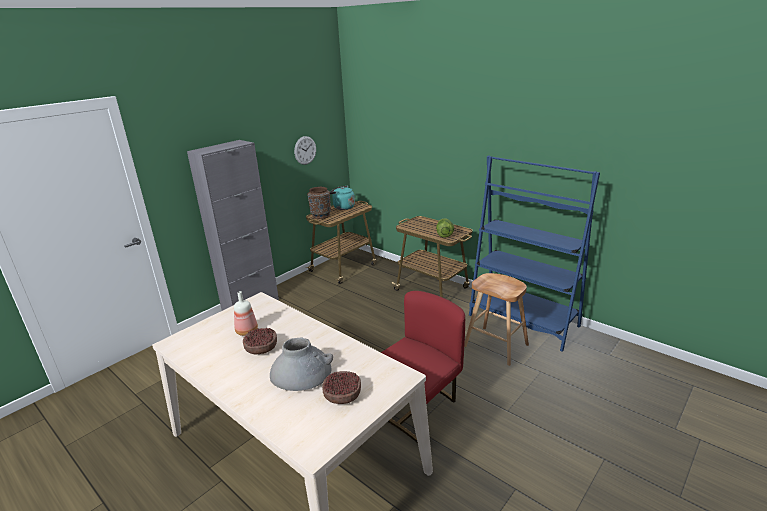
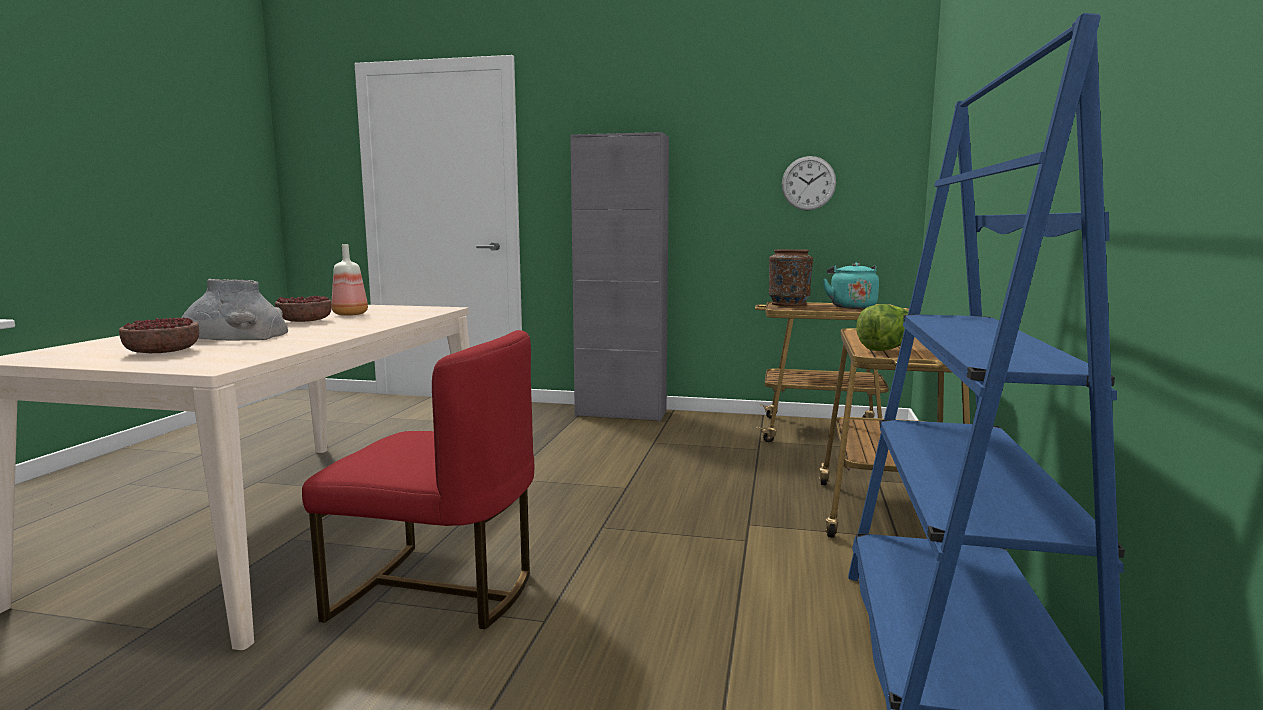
camera: 60 degrees right, 15 degrees down
brown stool [464,273,529,366] -> none

